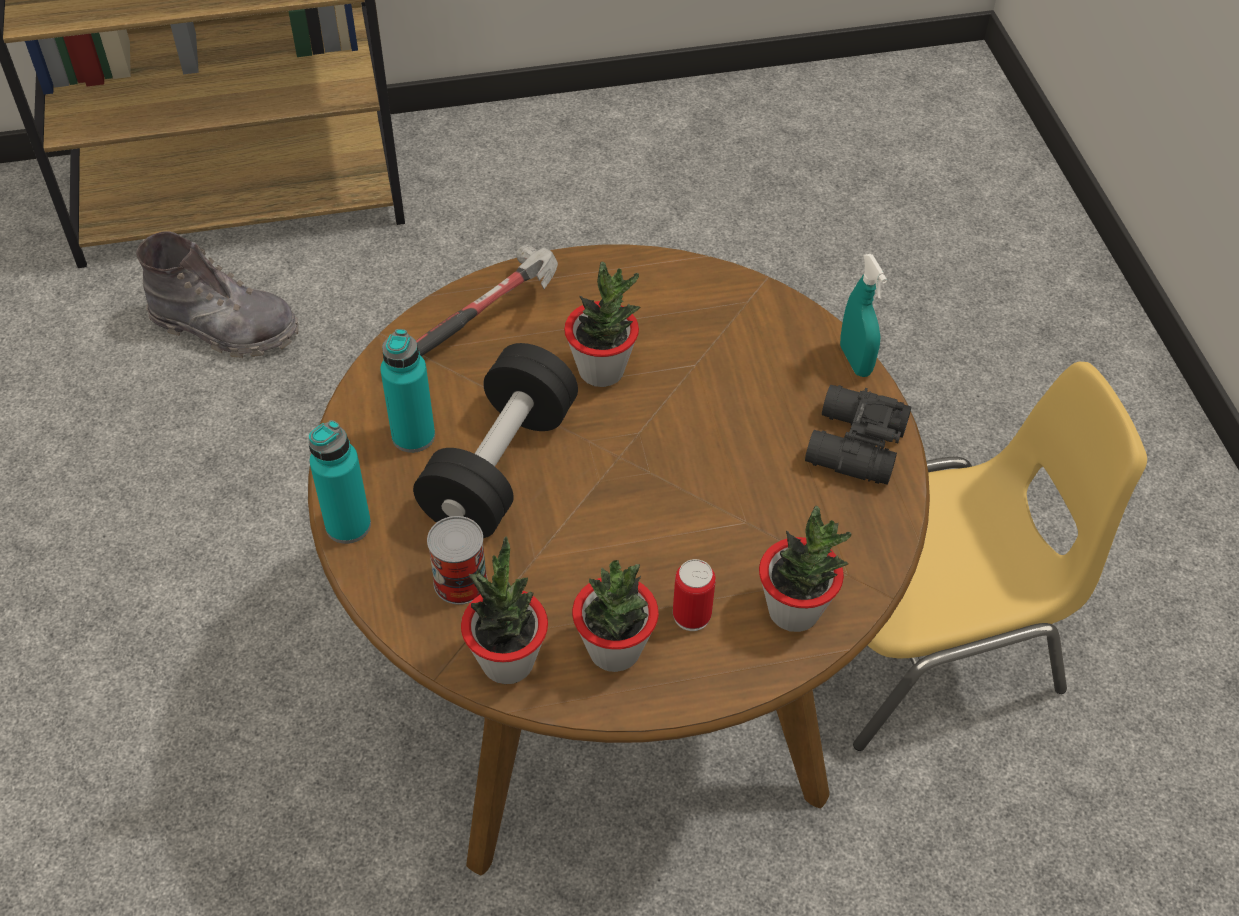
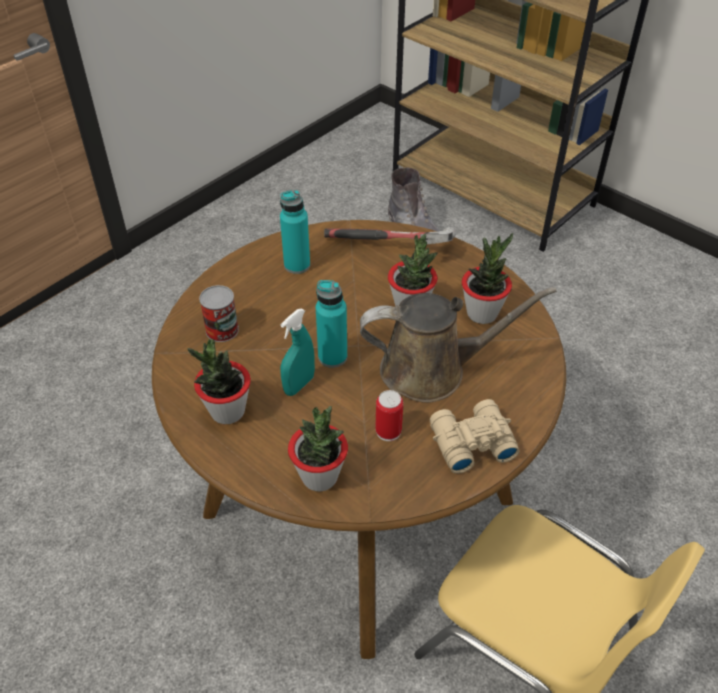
camera: 55 degrees right, 5 degrees down
turquoise bottle [309,420,371,544] -> turquoise bottle moved to [316,280,347,368]
black dumbbell [413,343,578,538] -> none
potted plant [461,537,548,684] -> potted plant moved to [462,233,513,324]
can [673,559,716,631] -> can moved to [376,390,403,441]
black binoculars [805,385,912,485] -> beige binoculars [430,399,520,474]
turquoise spray bottle [840,254,887,377] -> turquoise spray bottle moved to [280,309,315,396]
none -> brown watering can [360,287,557,403]

